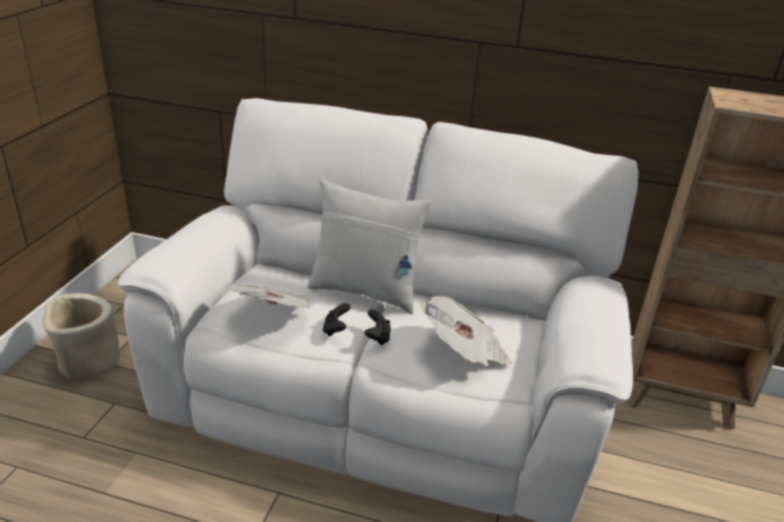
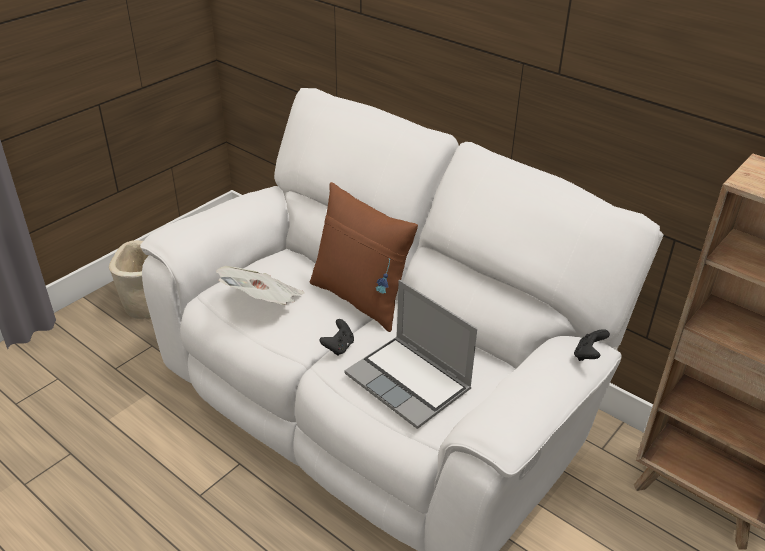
camera: 25 degrees right, 5 degrees up
grey pillow [307,179,431,314] -> brown pillow [310,182,418,332]
black game controller [323,303,351,336] -> black game controller moved to [574,329,610,361]
newspaper [421,296,513,366] -> laptop [345,280,477,429]

